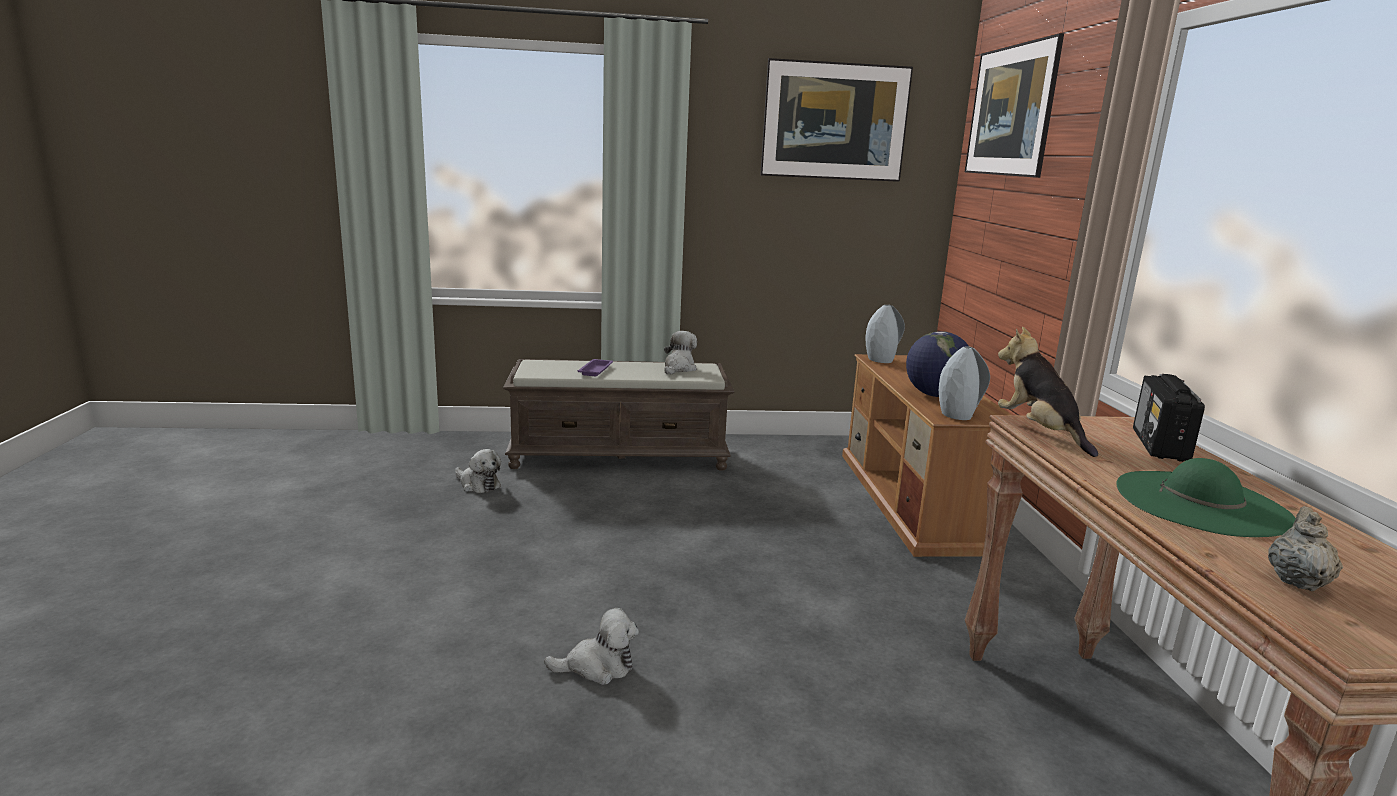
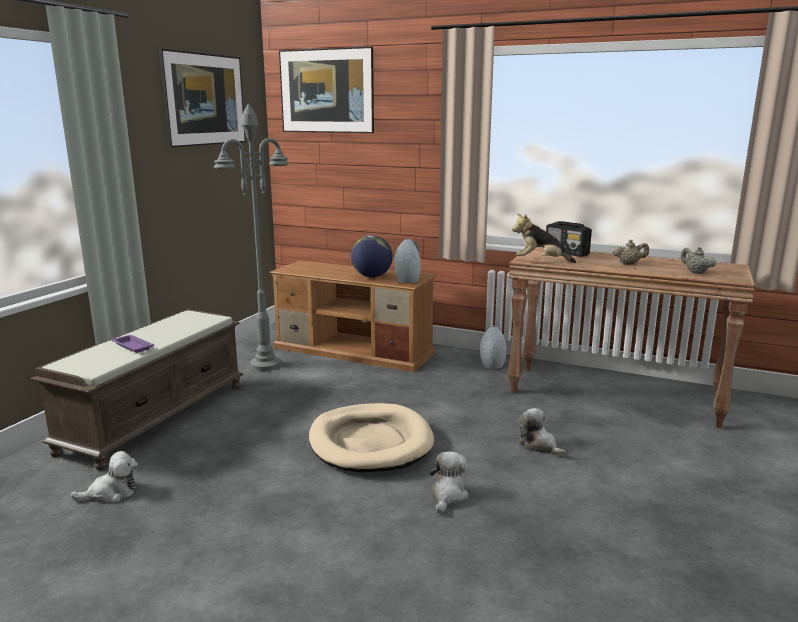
camera: 60 degrees left, 0 degrees up
plush toy [664,331,697,375] -> plush toy moved to [518,408,566,457]
grey vase [866,305,905,363] -> grey vase moved to [480,325,507,369]
green hat [1116,458,1296,537] -> beige teapot [612,240,649,265]
none -> grey floor lamp [214,103,289,371]
none -> beige dog bed [309,403,434,473]

